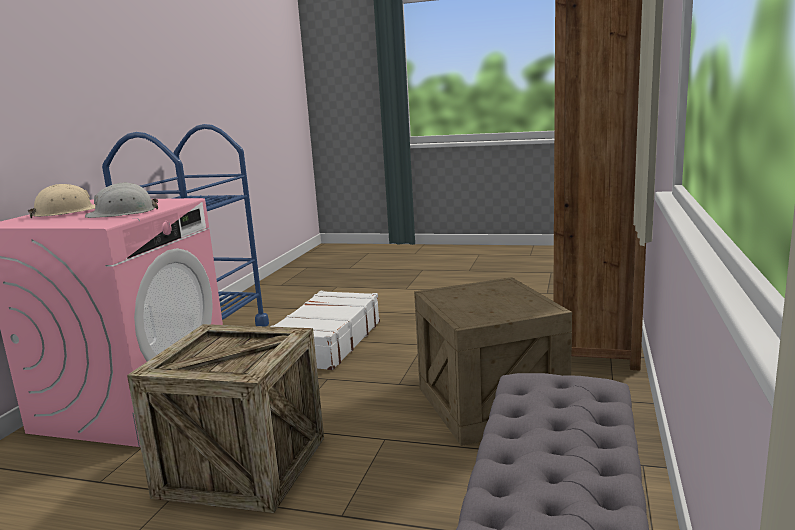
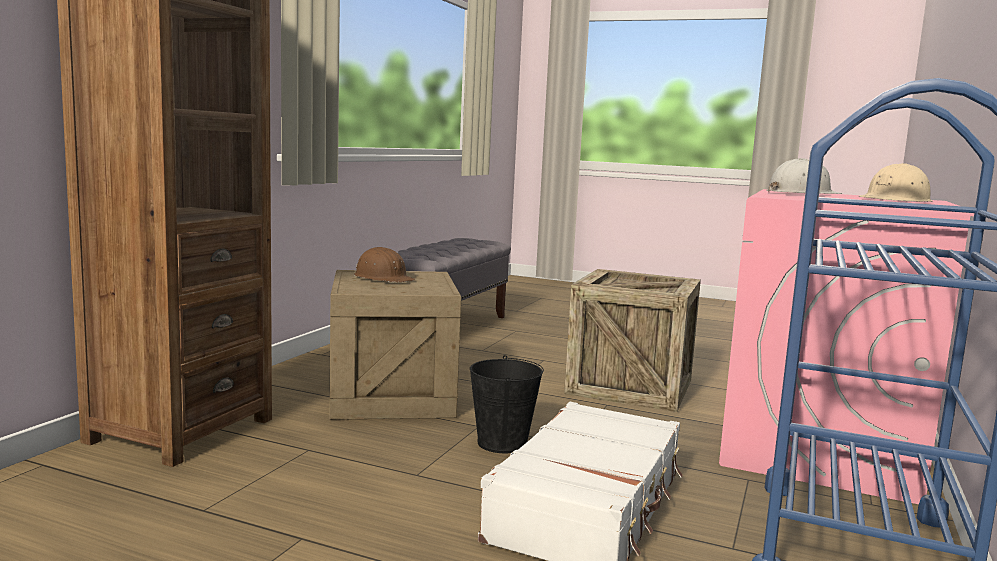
camera: 175 degrees left, 5 degrees down
none -> brown hard hat [354,247,415,282]
none -> black bucket [470,355,544,453]

